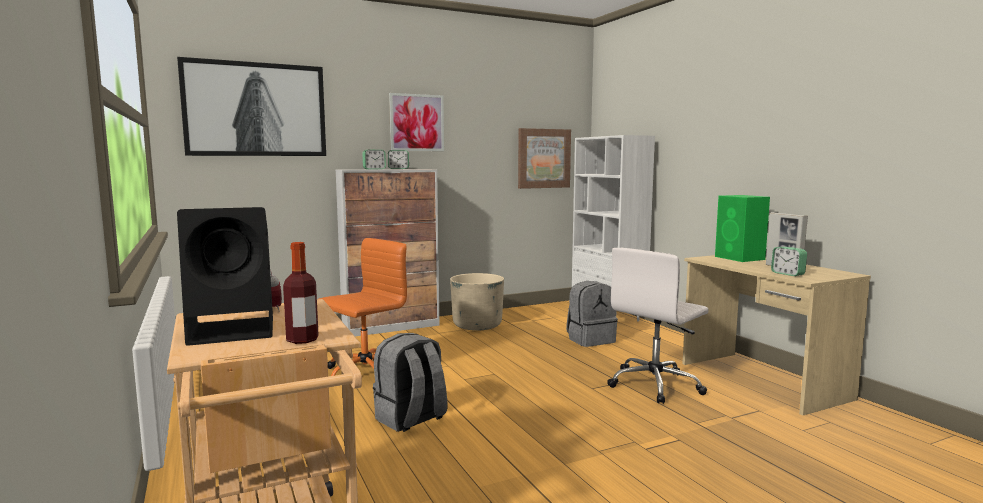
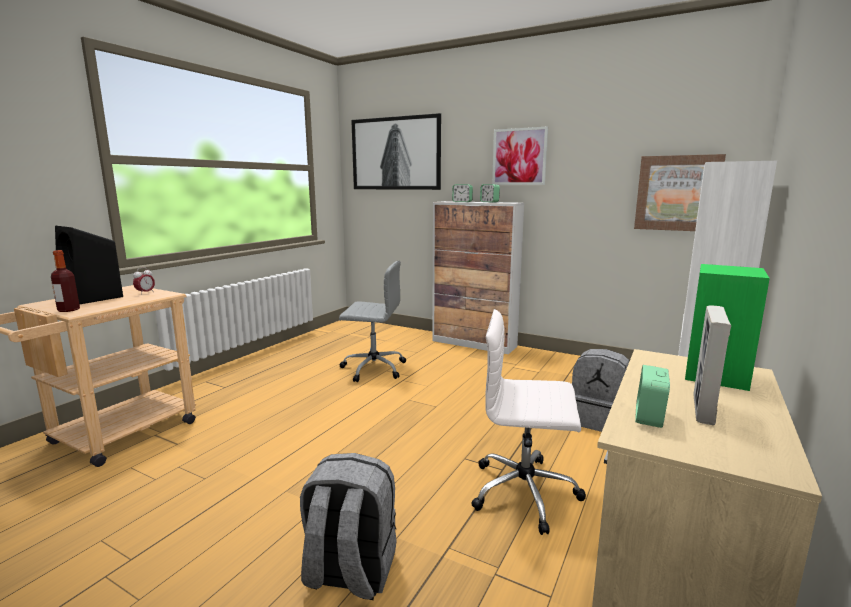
camera: 55 degrees right, 5 degrees up
orange office chair [319,238,407,376] -> grey office chair [339,261,406,382]
grey backpack [373,333,447,432] -> grey backpack moved to [300,453,397,600]
beige planter [450,273,504,331] -> none

